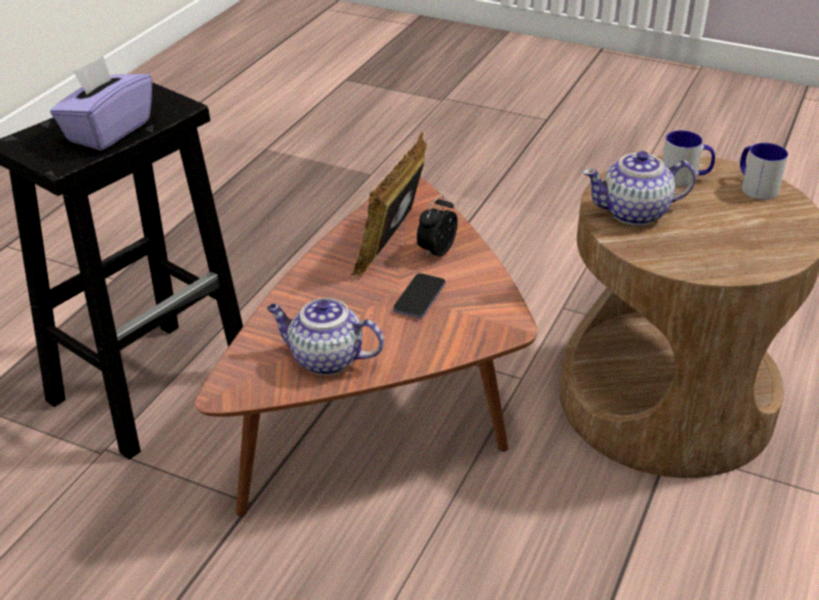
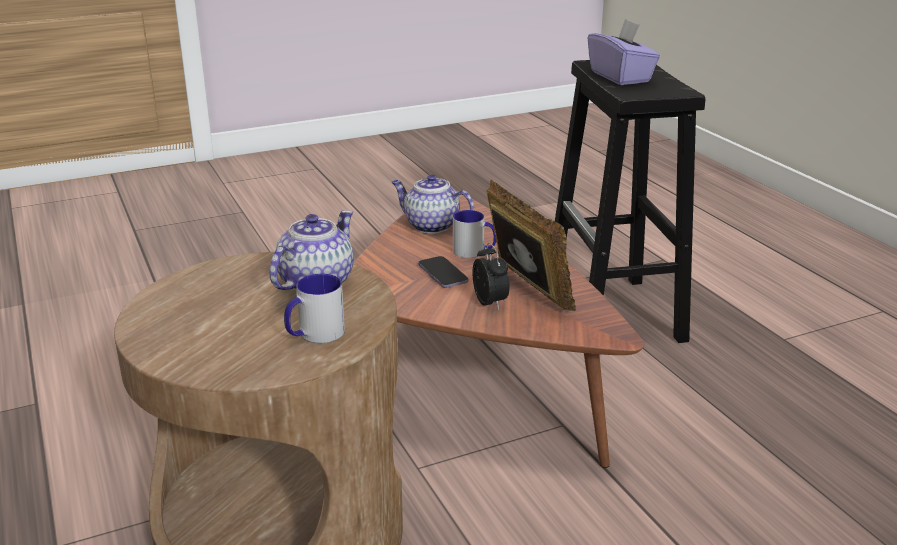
camera: 130 degrees right, 10 degrees down
teapot [267,298,384,375] -> teapot turned 120 degrees counterclockwise [391,174,474,234]
mug [740,143,788,200] -> mug moved to [453,210,496,258]

